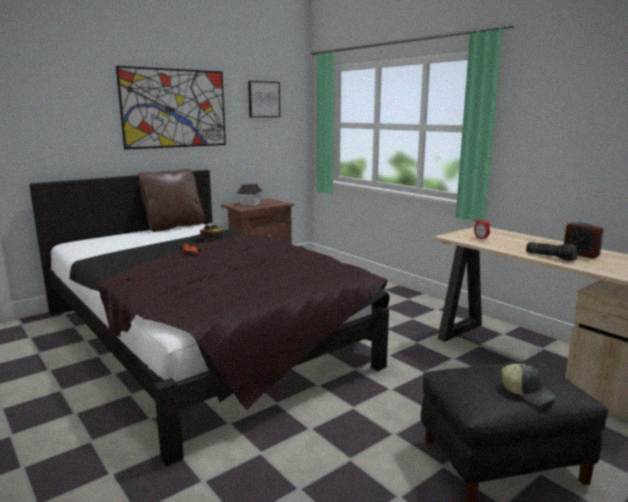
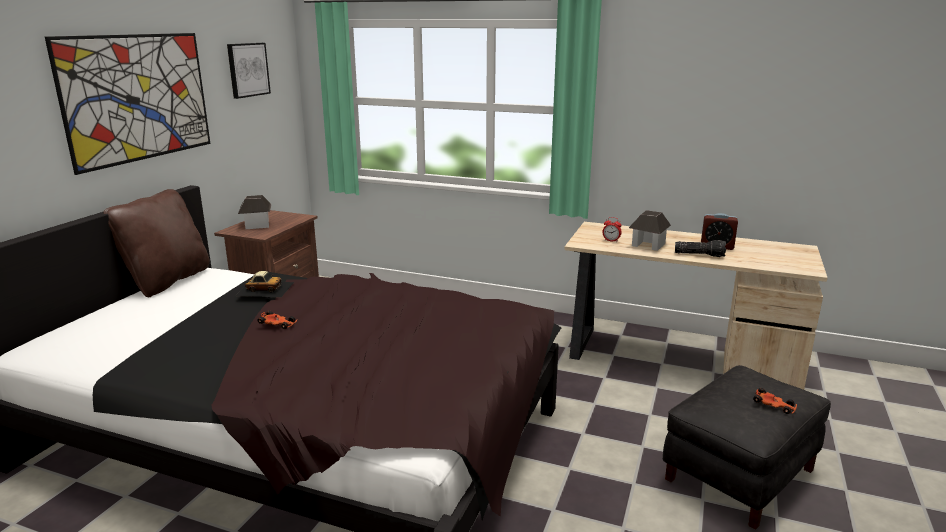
camera: 30 degrees left, 5 degrees up
cap [501,364,556,406] -> toy car [753,388,797,414]
none -> toy house [629,210,671,251]

